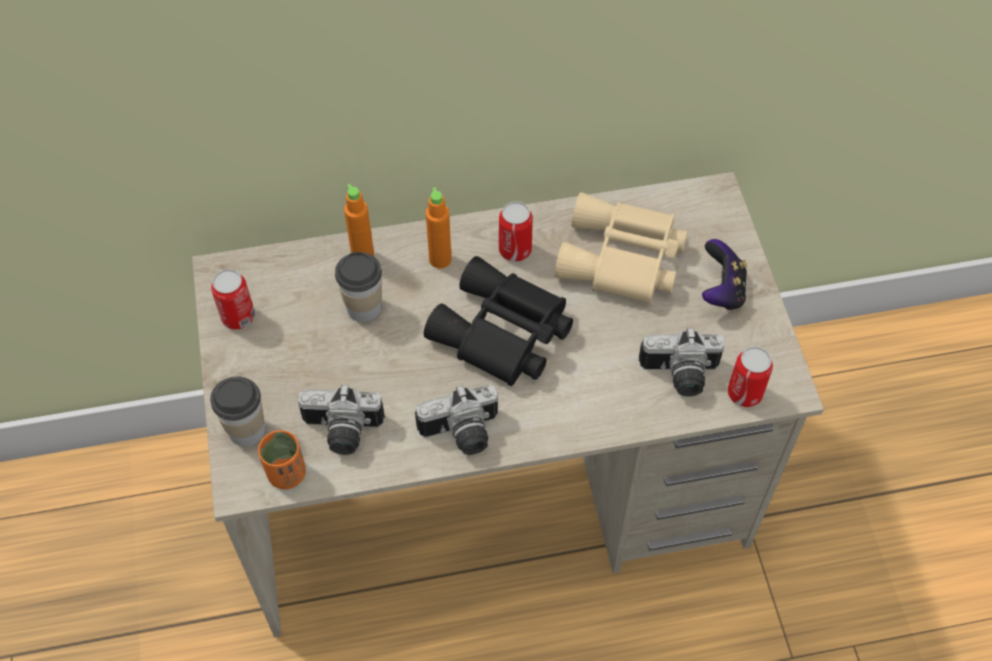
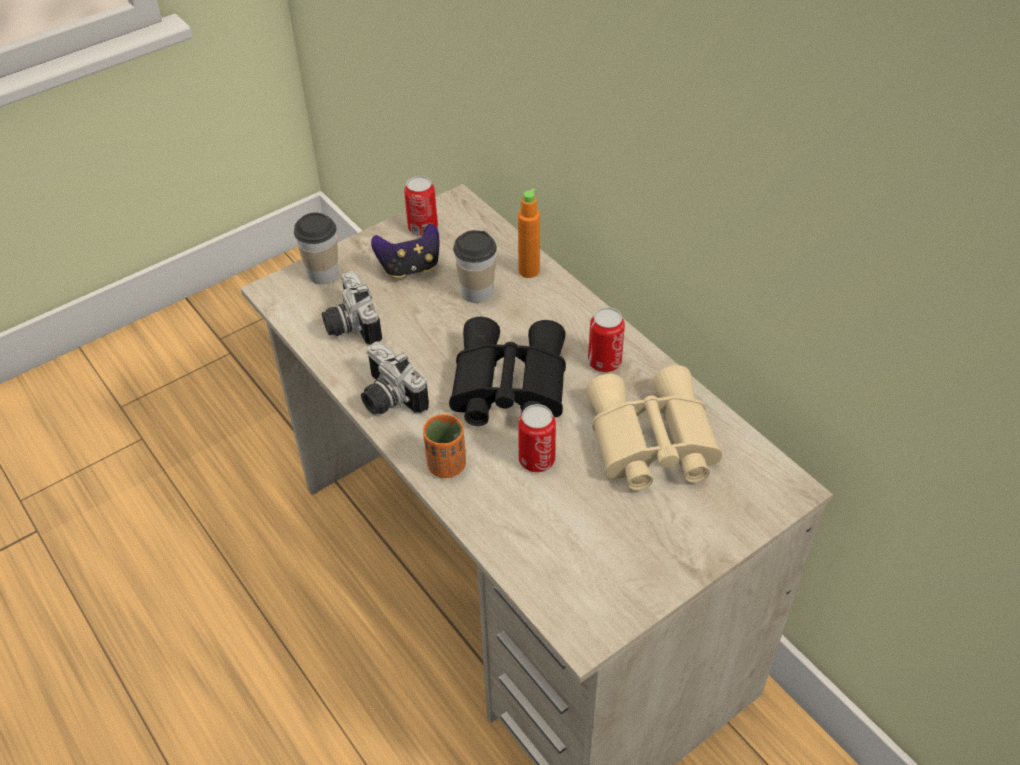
camera: 65 degrees right, 10 degrees down
orange cup [258,430,306,489] -> orange cup moved to [423,414,466,478]
orange bottle [426,187,452,269] -> none
camera [639,327,725,397] -> none
game controller [702,239,747,310] -> game controller moved to [371,223,440,278]
can [728,347,773,407] -> can moved to [518,404,556,472]

